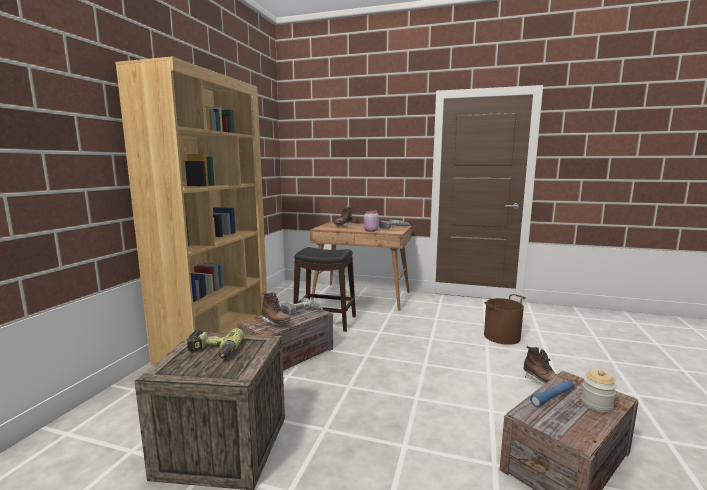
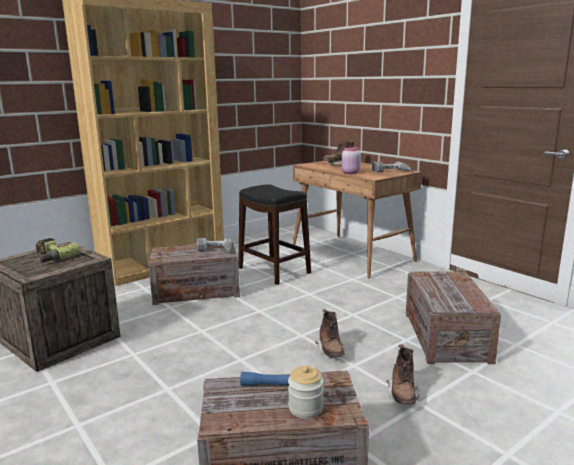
camera: 35 degrees right, 5 degrees up
brown boot [261,292,291,325] -> brown boot moved to [315,309,345,357]
brown bucket [484,294,525,345] -> crate [406,271,501,364]

